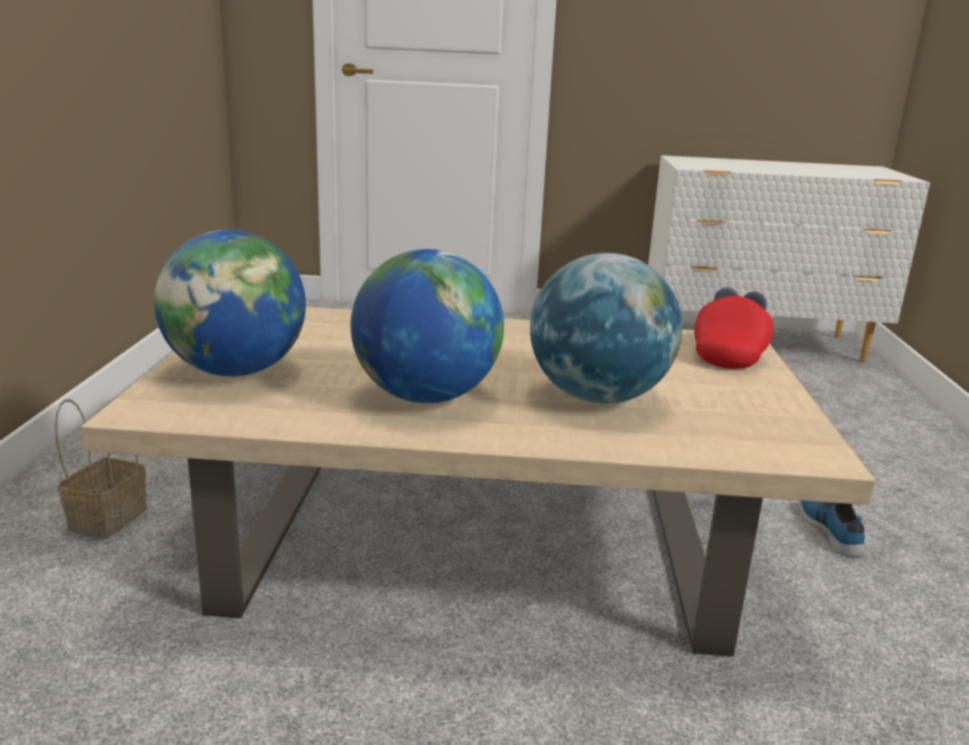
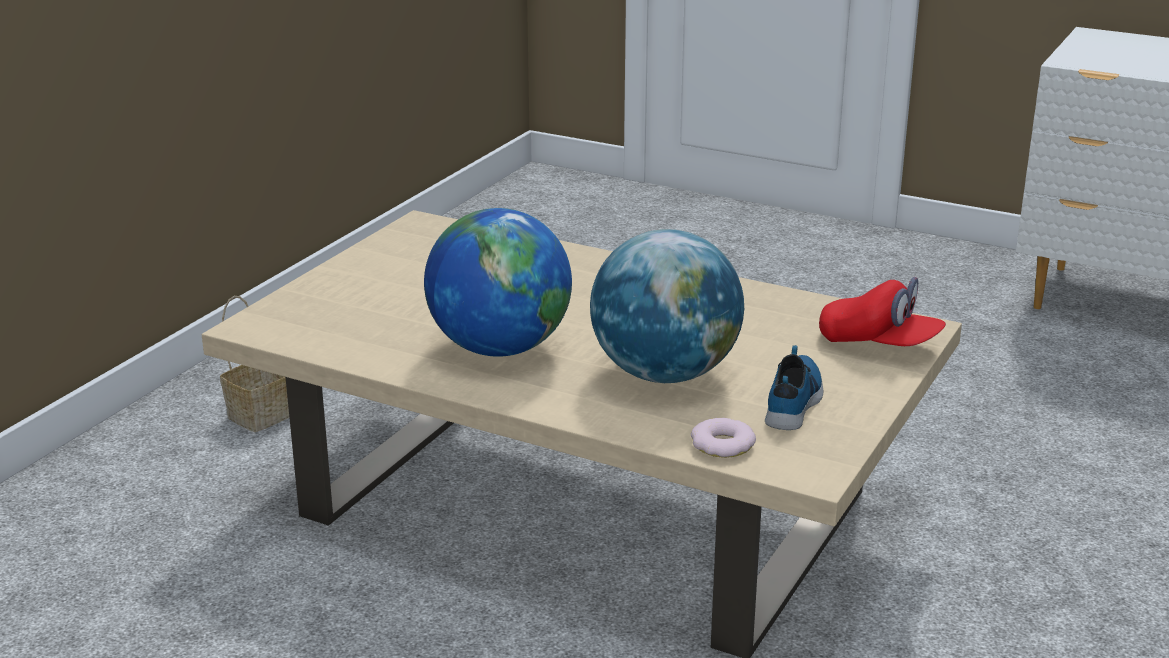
camera: 25 degrees right, 5 degrees up
globe [154,230,306,376] -> none
red cap [694,287,773,369] -> red cap turned 75 degrees clockwise [819,277,946,346]
shoe [799,501,865,557] -> shoe moved to [765,345,823,430]
none -> donut [691,418,756,458]

